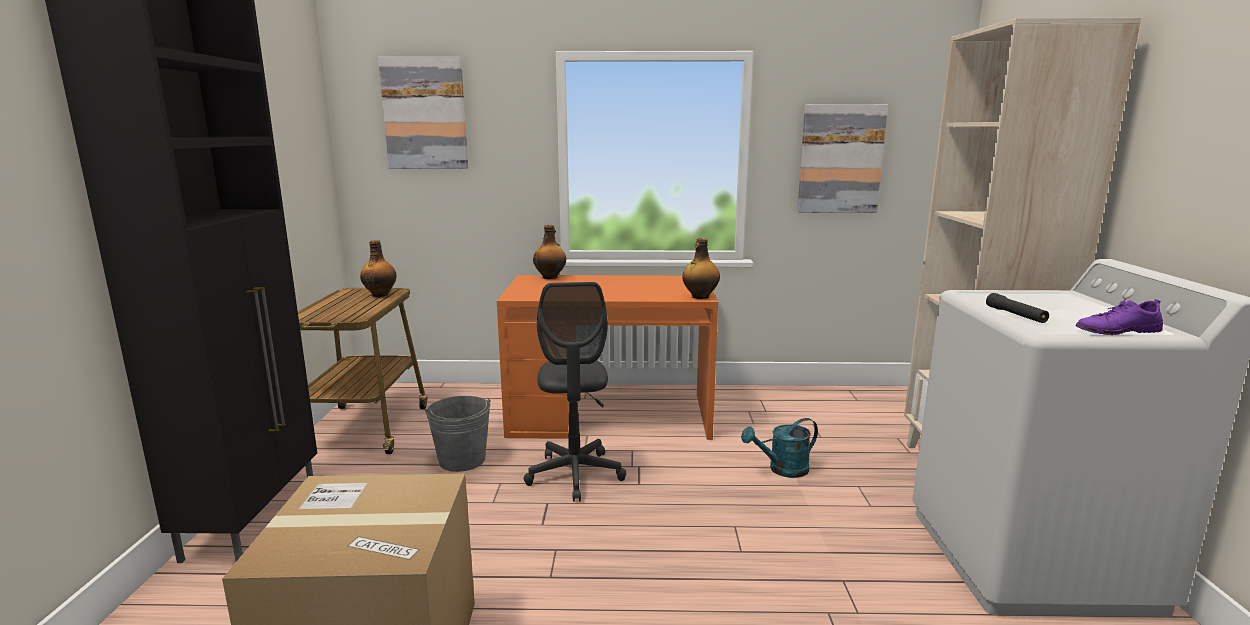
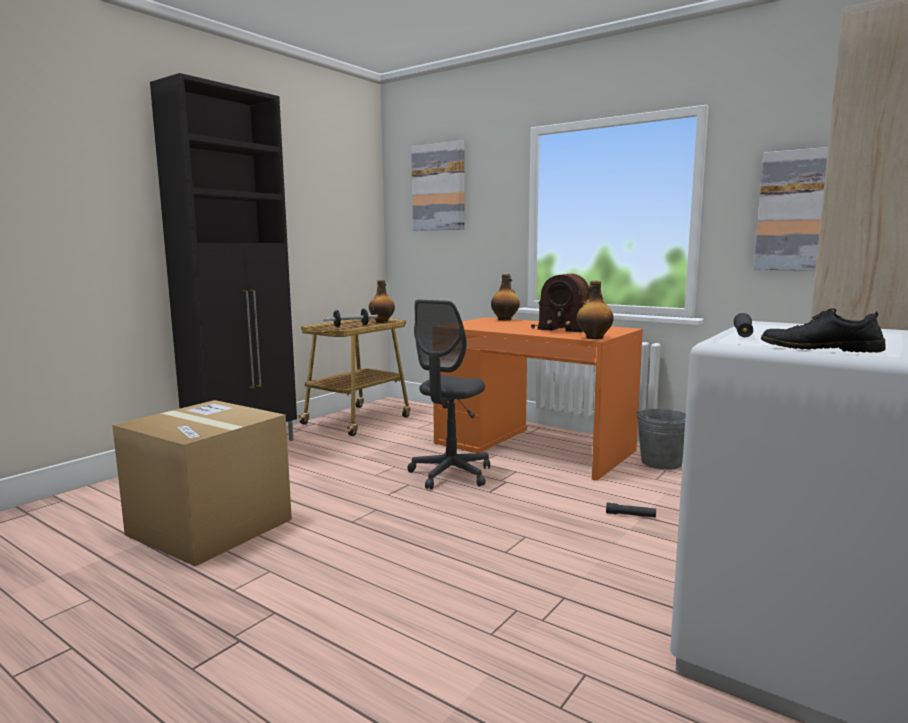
camera: 35 degrees right, 5 degrees down
grey bucket [425,396,491,472] -> grey bucket moved to [636,409,686,470]
turquoise watering can [741,418,818,478] -> black flashlight [606,502,656,518]
purple shoe [1076,298,1163,335] -> black shoe [761,309,886,353]
none -> dumbbell [323,309,378,327]
none -> radio [531,274,590,332]

